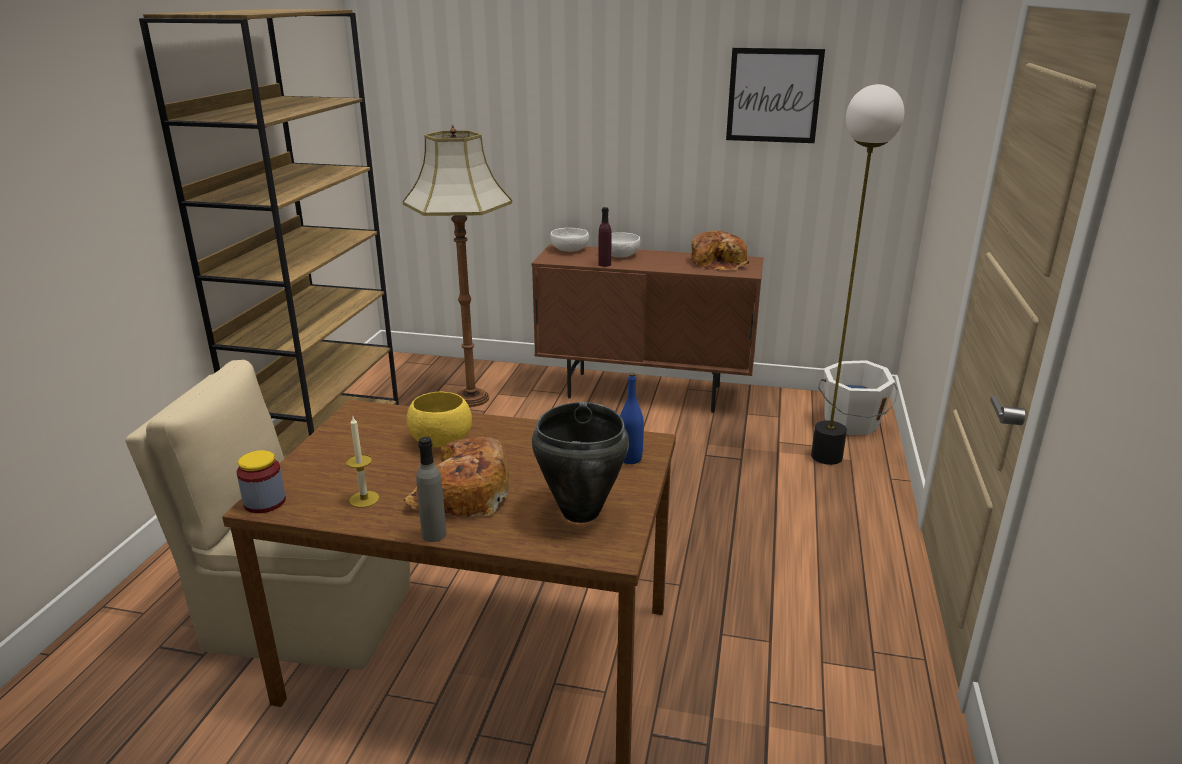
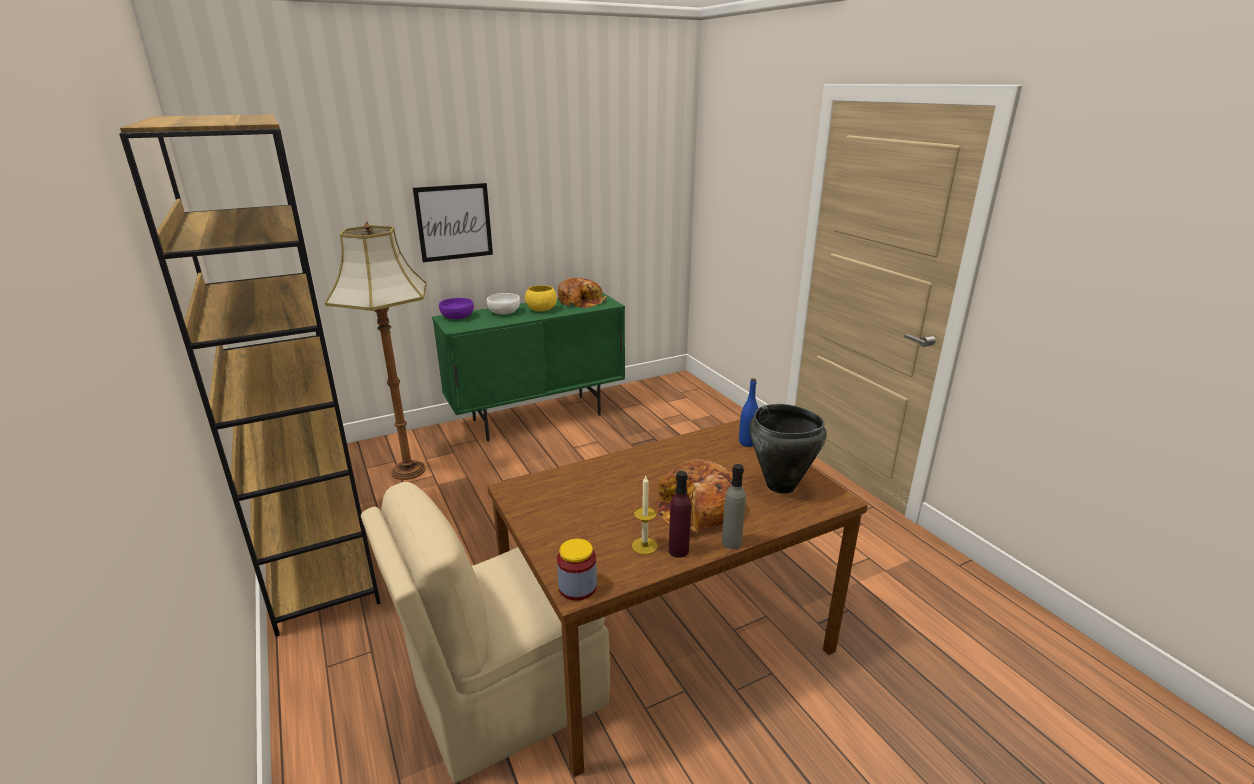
camera: 40 degrees left, 0 degrees up
yellow bowl [407,392,472,447] -> yellow bowl moved to [525,285,557,312]
brown cabinet [532,244,764,413] -> green cabinet [432,293,625,442]
white bowl [550,228,589,252] -> purple bowl [439,298,474,319]
purple bottle [598,207,611,267] -> purple bottle moved to [669,471,691,558]
picture [726,48,825,143] -> picture moved to [413,183,493,262]
floor lamp [811,84,904,465] -> none
white bucket [818,360,898,435] -> none

